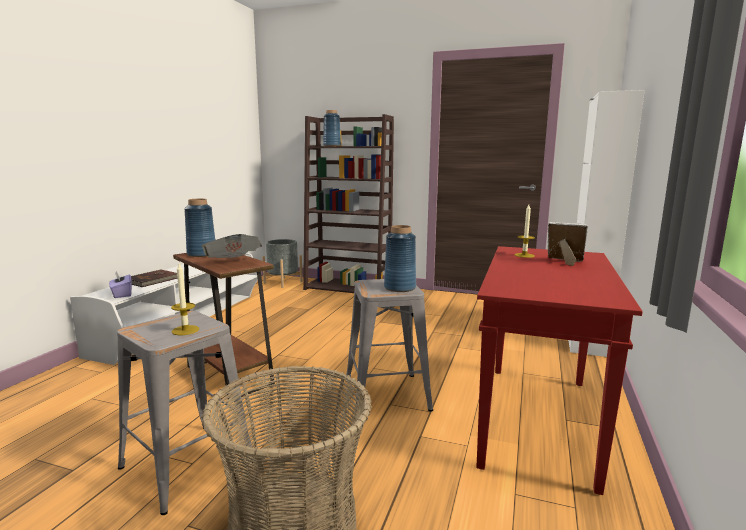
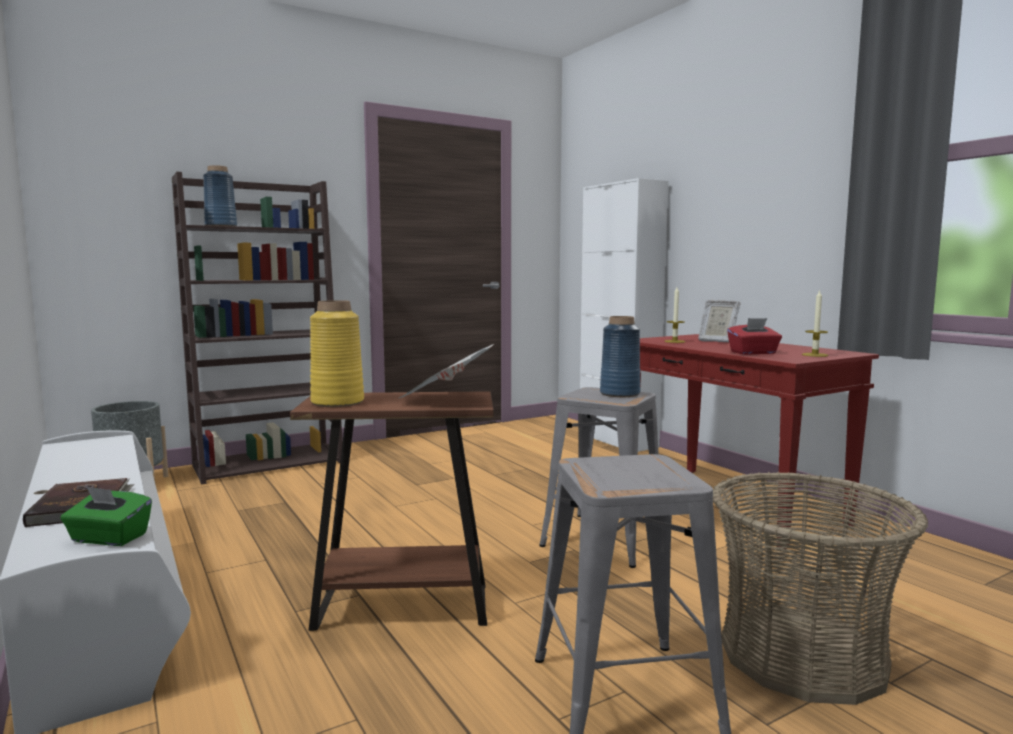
camera: 50 degrees left, 5 degrees down
purple tissue box [109,271,132,298] -> green tissue box [60,486,152,546]
candle [171,264,199,335] -> candle moved to [802,289,829,357]
blue vase [184,199,215,257] -> yellow vase [310,300,364,407]
picture frame [548,222,588,266] -> picture frame turned 120 degrees counterclockwise [698,300,740,342]
none -> red tissue box [727,318,782,355]

